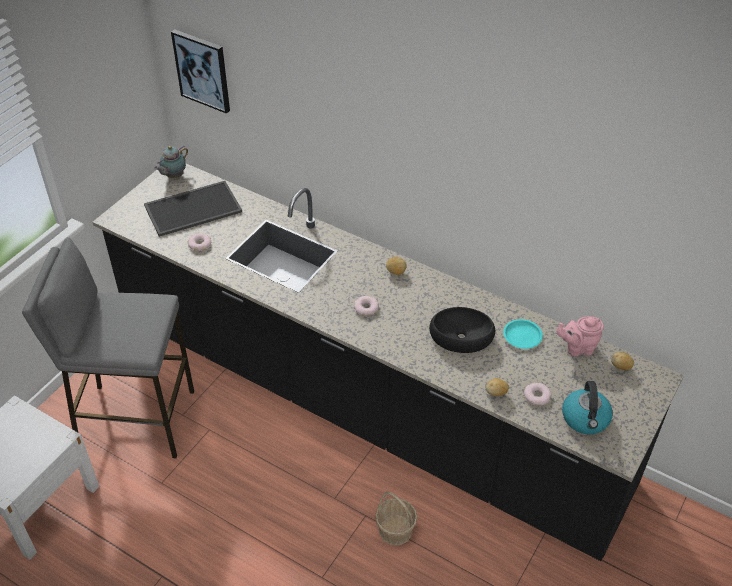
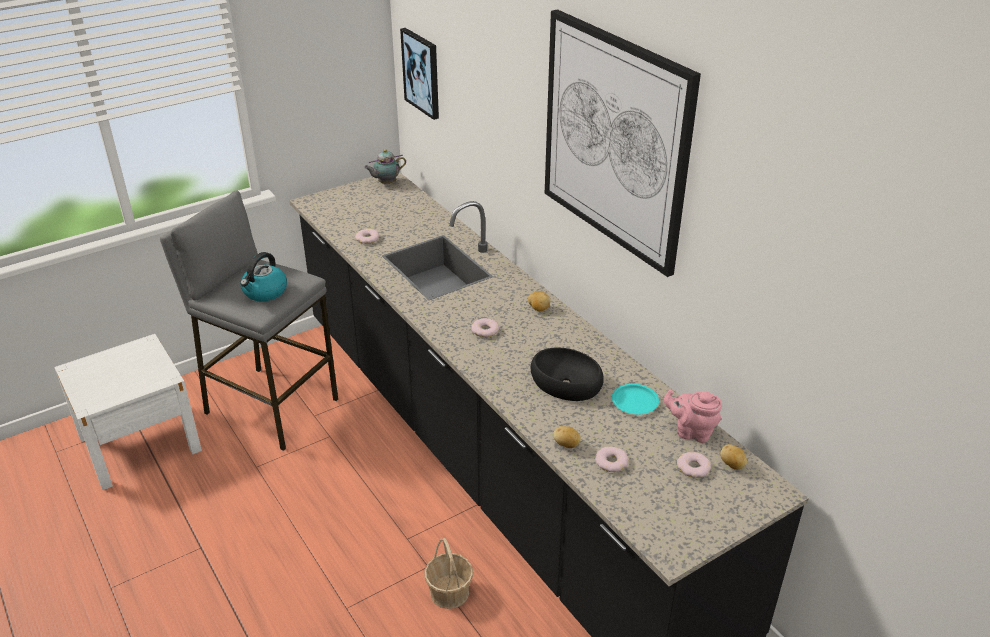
camera: 25 degrees right, 10 degrees down
tray [144,181,242,237] -> none
kettle [562,381,613,434] -> kettle moved to [240,252,287,302]
none -> picture [545,9,701,277]
none -> donut [677,452,711,478]

